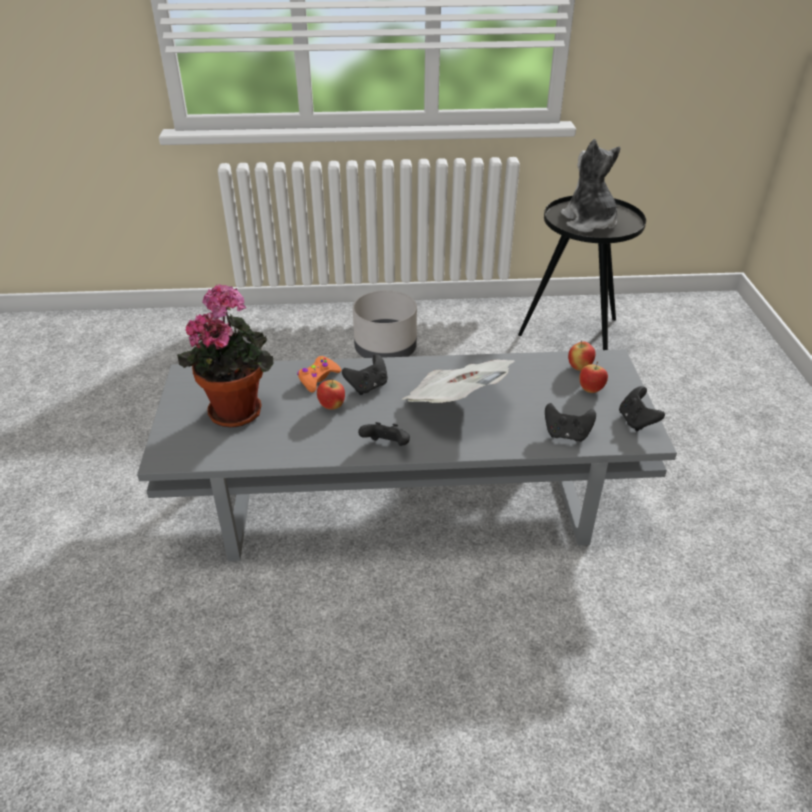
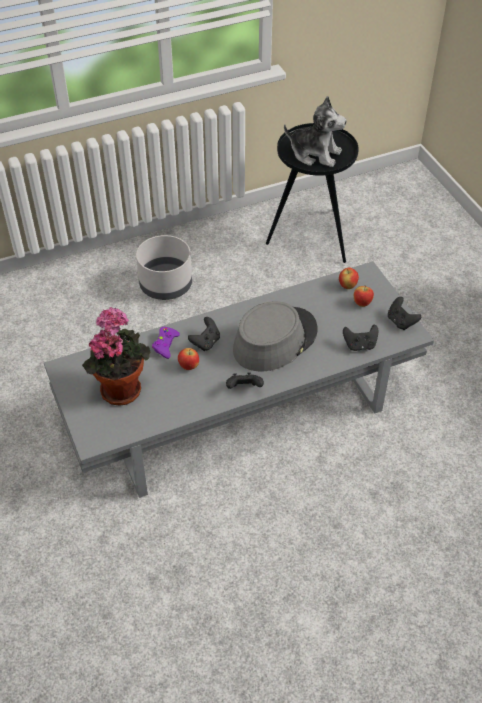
camera: 20 degrees left, 10 degrees up
orange game controller [297,356,341,392] -> purple game controller [152,327,180,359]
newspaper [402,360,514,403] -> grey hat [233,301,317,371]
plush toy [561,139,621,232] -> plush toy turned 150 degrees clockwise [284,96,347,167]

